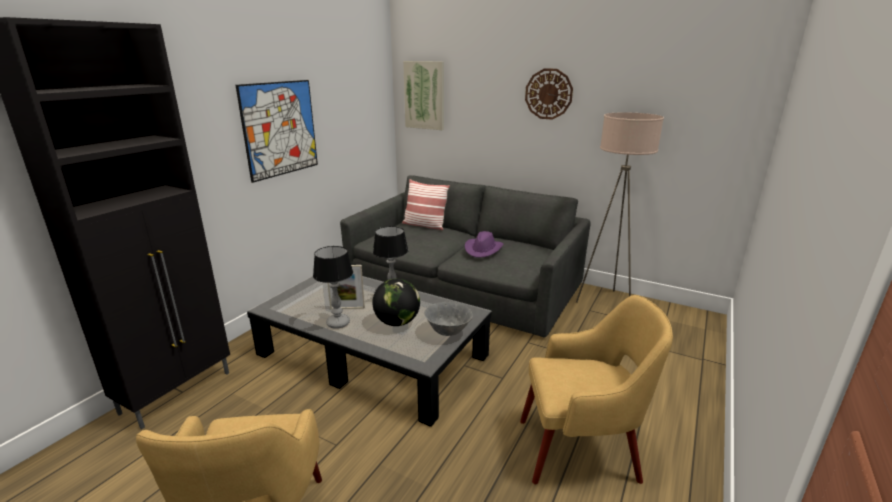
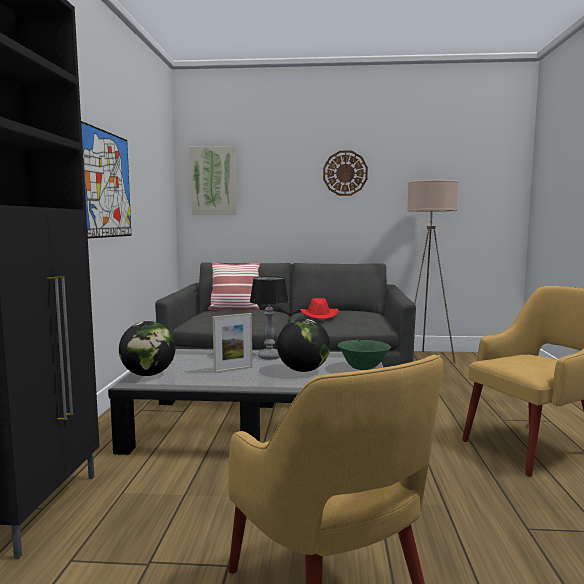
camera: 25 degrees left, 15 degrees down
table lamp [313,246,353,329] -> none
grey bowl [424,302,473,336] -> green bowl [338,340,391,370]
purple hat [465,231,503,258] -> red hat [300,298,339,319]
none -> globe [119,321,176,376]

